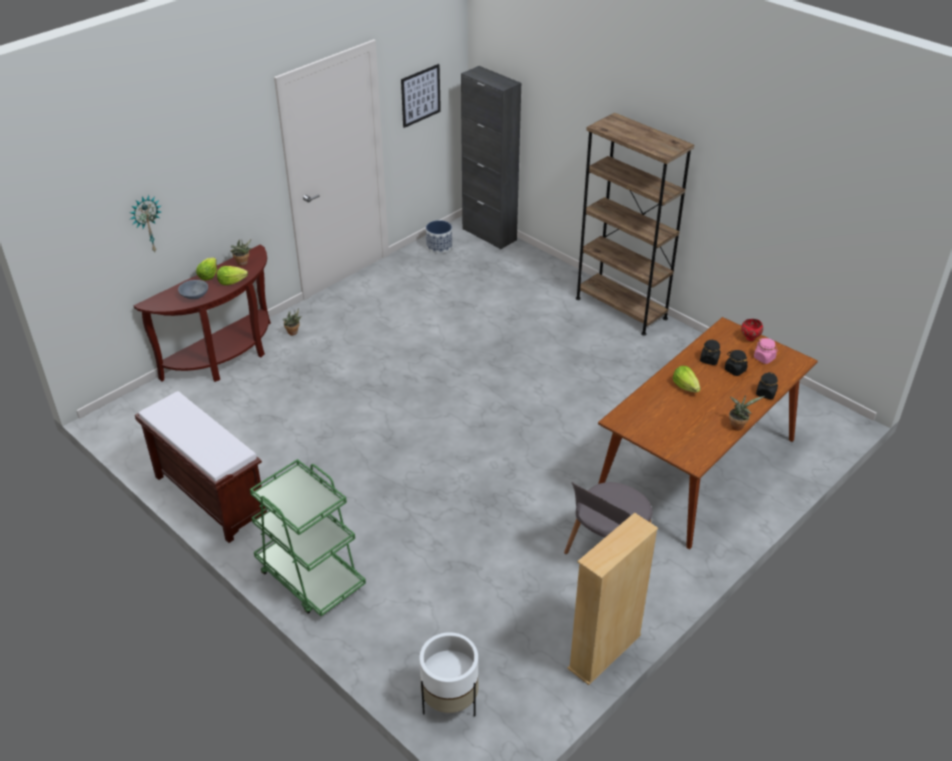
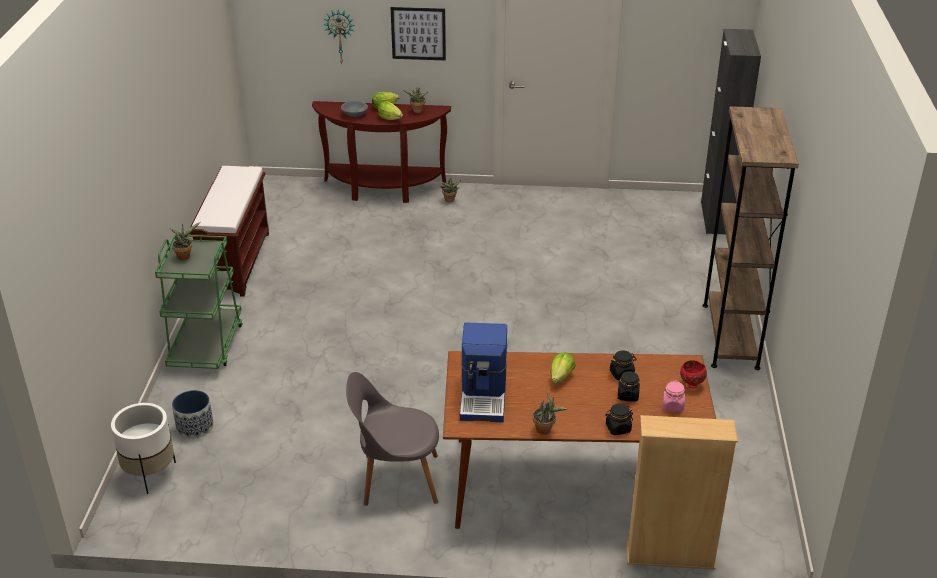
camera: 50 degrees right, 5 degrees down
picture [401,64,441,128] -> picture moved to [391,7,446,60]
planter [426,220,452,254] -> planter moved to [172,390,214,439]
beige bookcase [567,512,658,685] -> beige bookcase moved to [626,415,738,570]
none -> potted plant [170,222,201,260]
none -> coffee machine [460,323,507,422]

